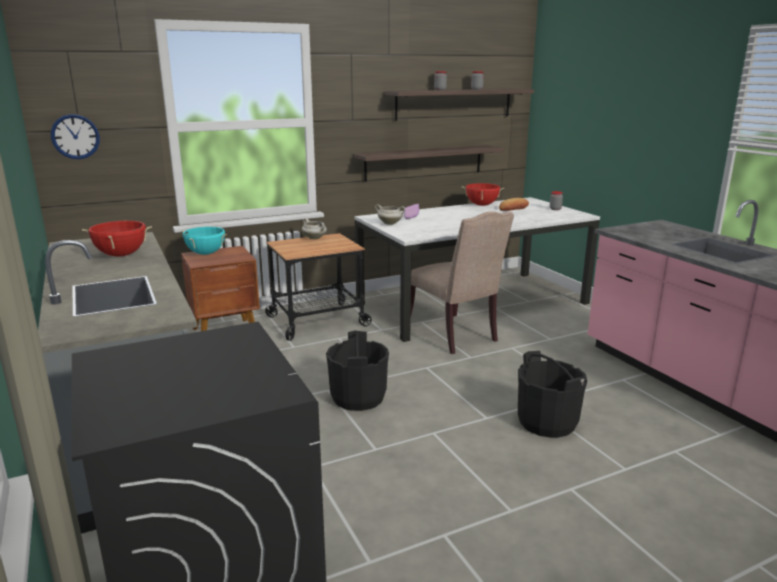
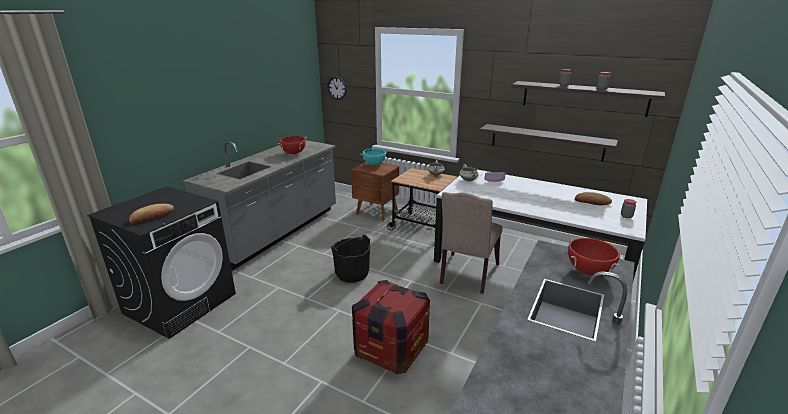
camera: 55 degrees right, 5 degrees up
red cooking pot [462,183,504,206] -> red cooking pot moved to [568,237,620,276]
black bucket [518,351,587,438] -> crate [352,280,430,374]
none -> bread [129,204,174,224]

